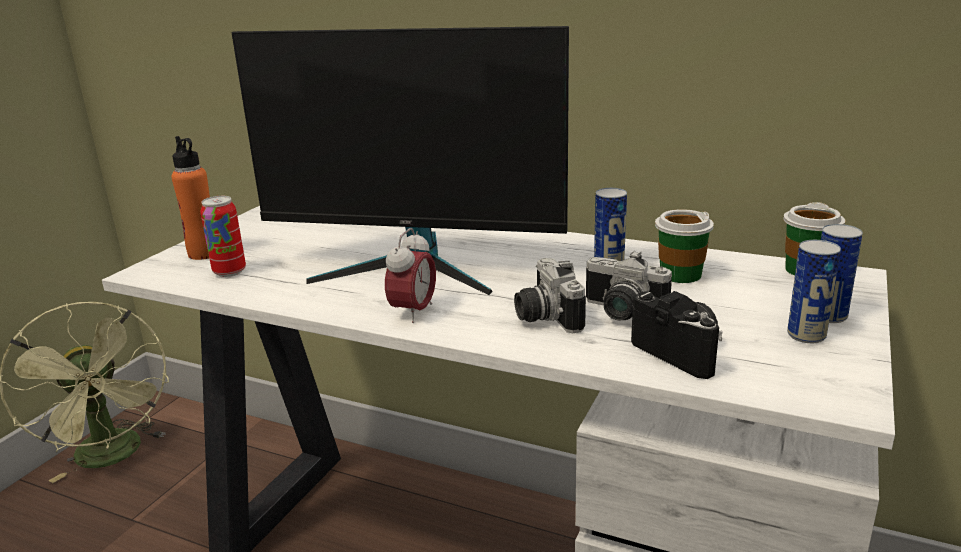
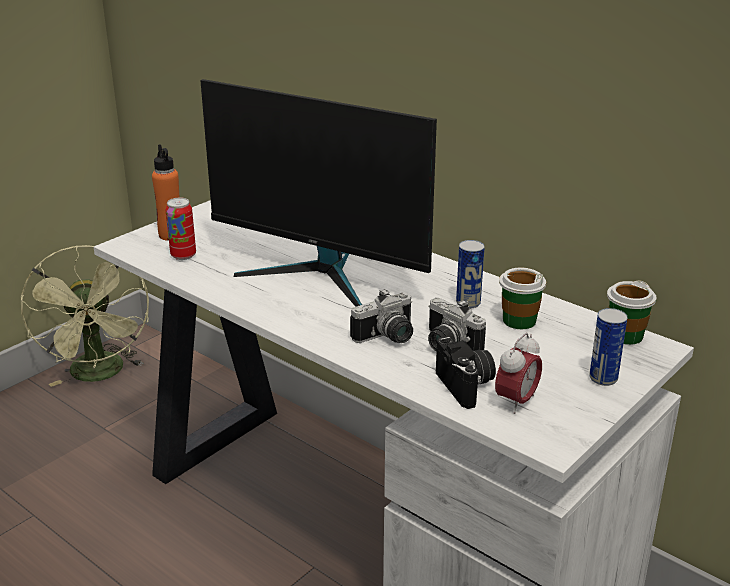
camera: 15 degrees right, 5 degrees up
alarm clock [385,228,436,323] -> alarm clock moved to [495,333,542,414]
camera [514,258,586,333] -> camera turned 120 degrees counterclockwise [350,289,413,343]
can [787,240,841,343] -> none

